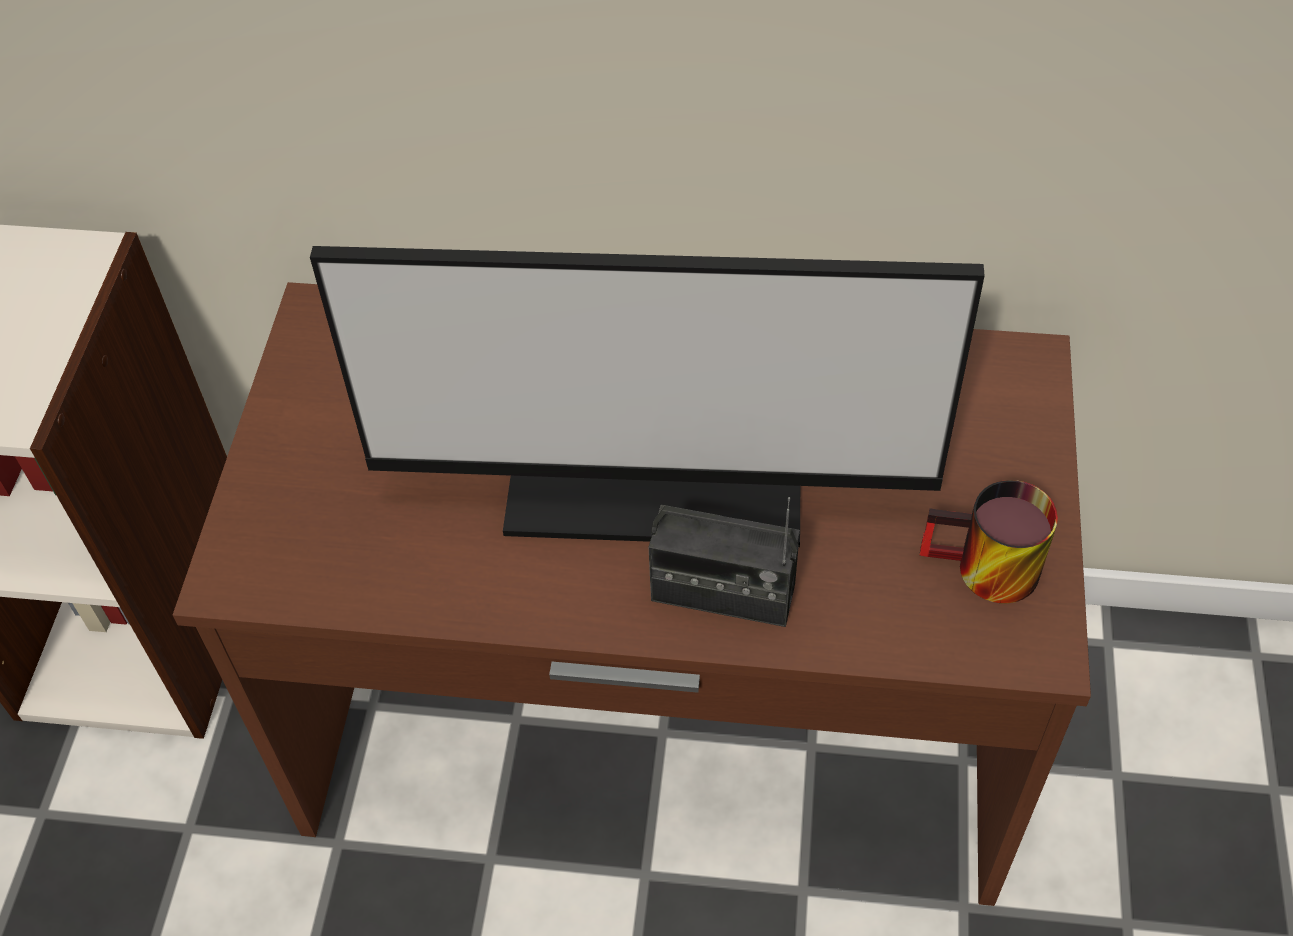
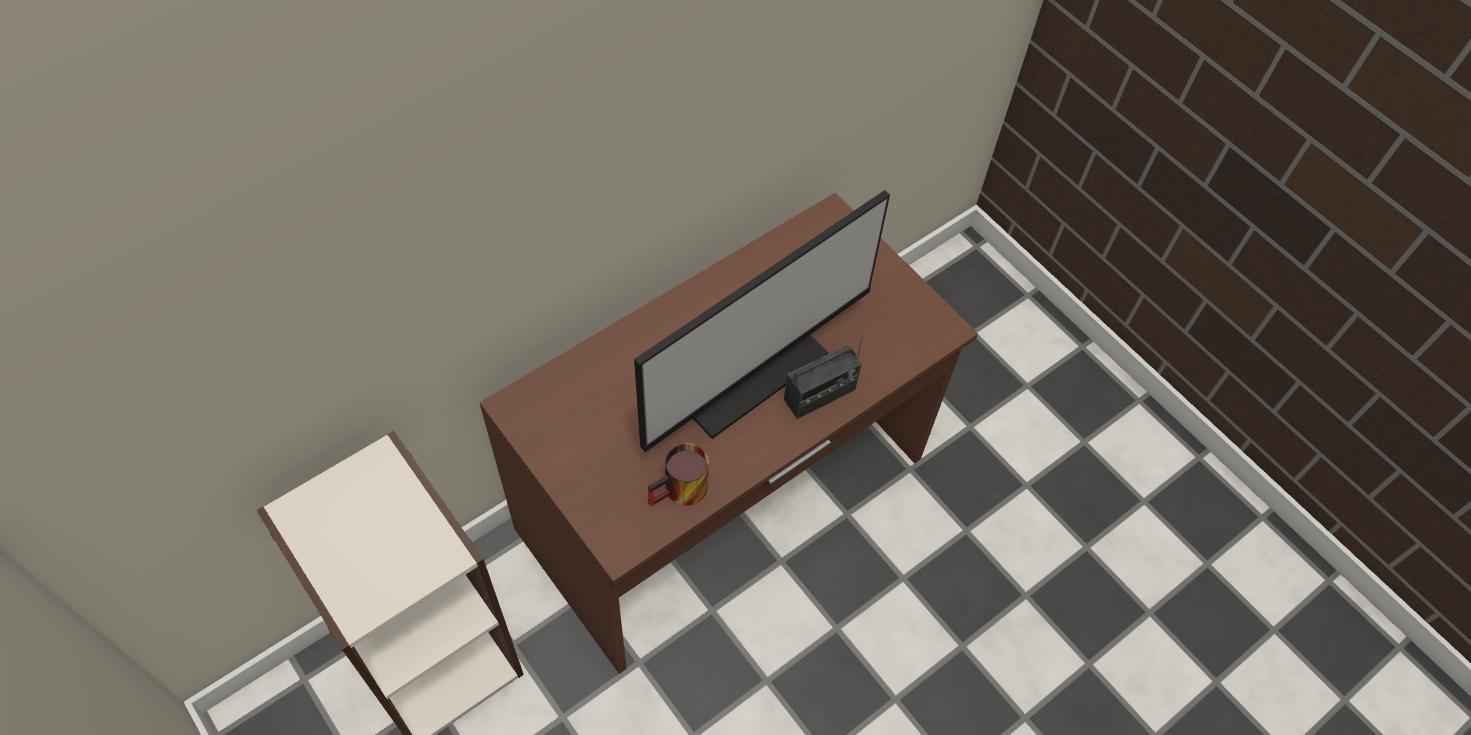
camera: 50 degrees left, 5 degrees up
mug [919,480,1058,603] -> mug moved to [648,443,709,506]

